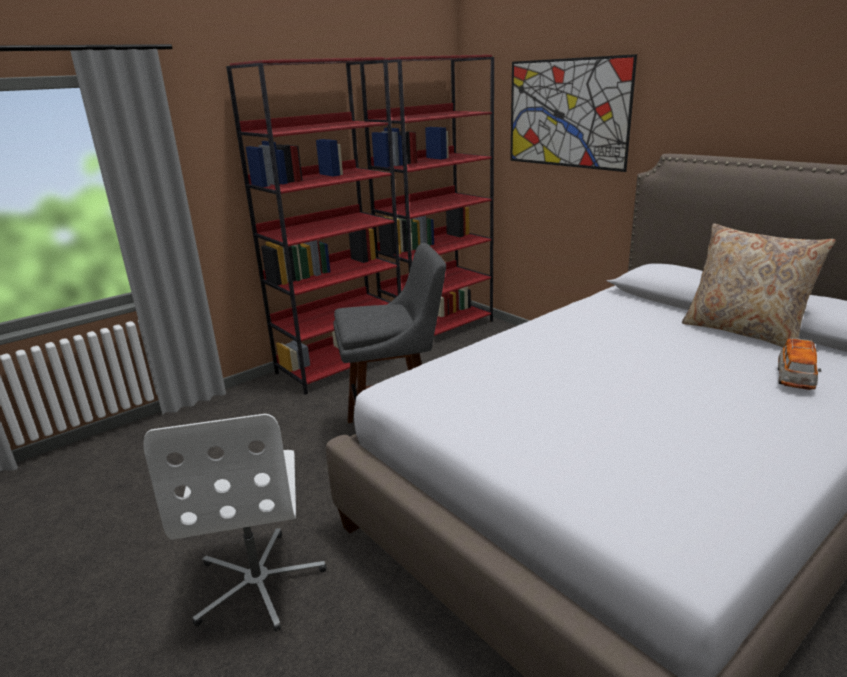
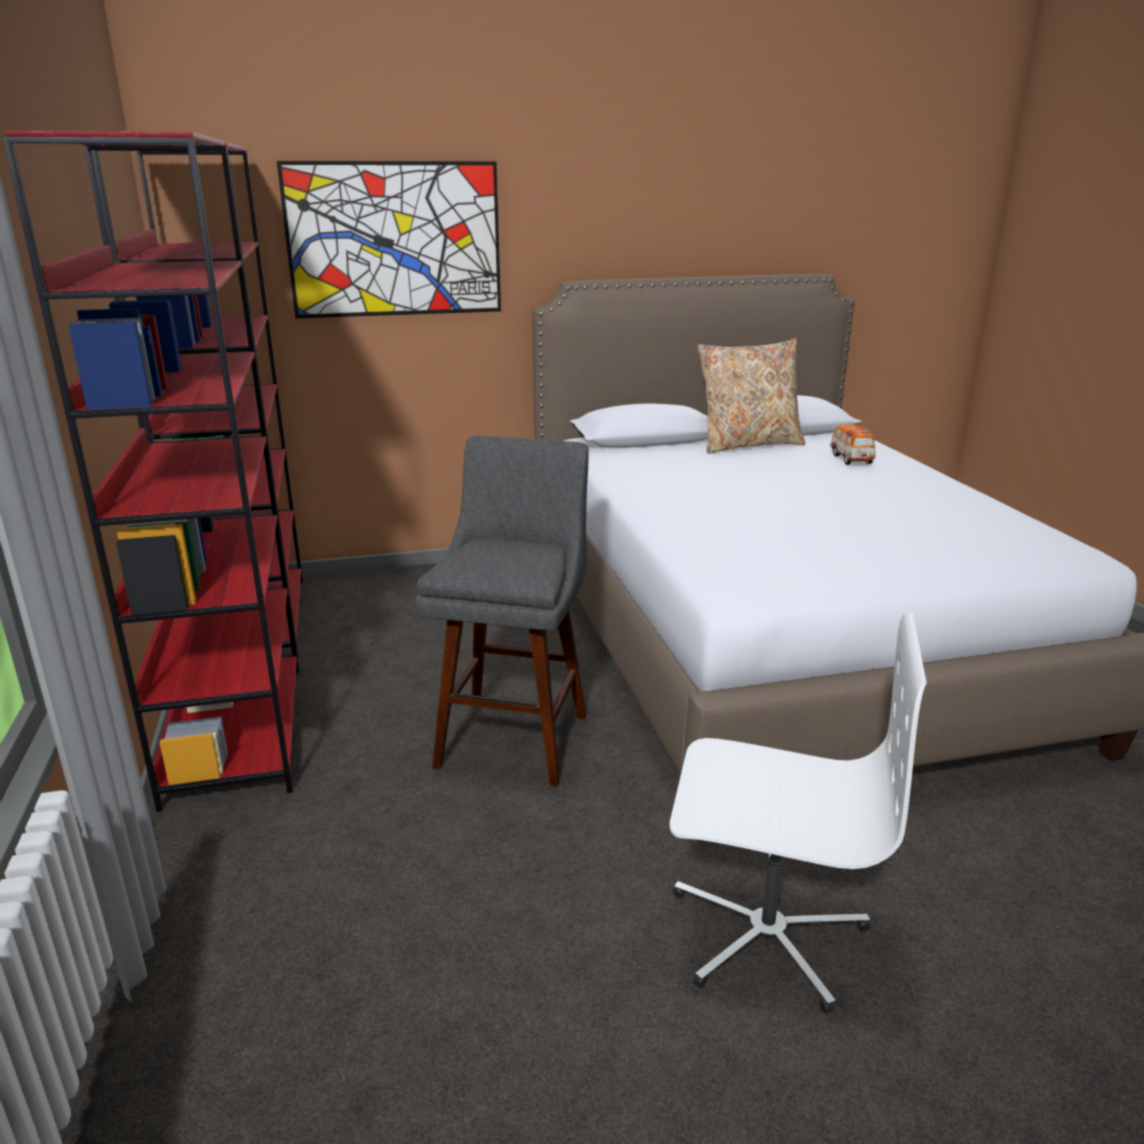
camera: 65 degrees left, 0 degrees up
toy car [778,337,821,390] -> toy car turned 150 degrees counterclockwise [830,424,876,465]

